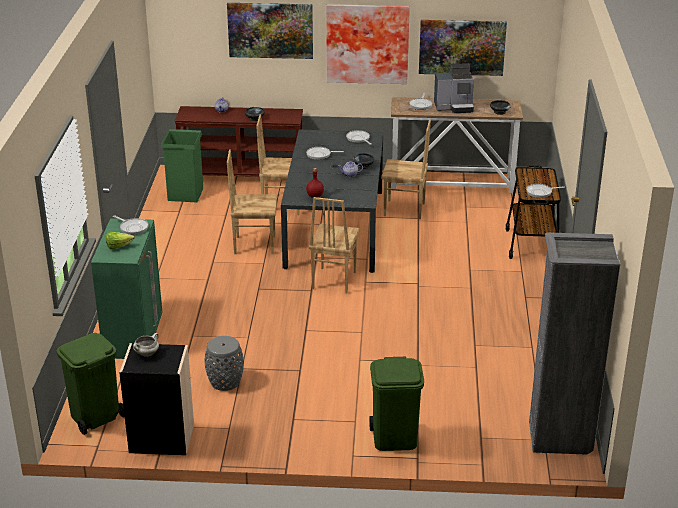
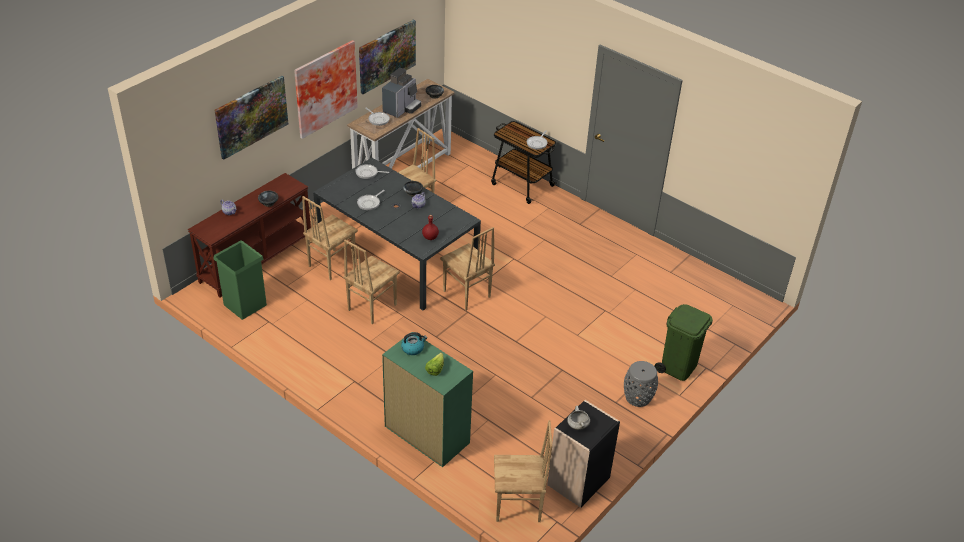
camera: 55 degrees left, 10 degrees up
green trash can [57,333,125,435] -> brown chair [494,420,552,522]
frying pan [113,215,149,235] -> kettle [401,332,427,355]
grey stool [204,336,244,391] -> grey stool moved to [624,361,658,407]
grey cabinet [529,232,621,455] -> none

